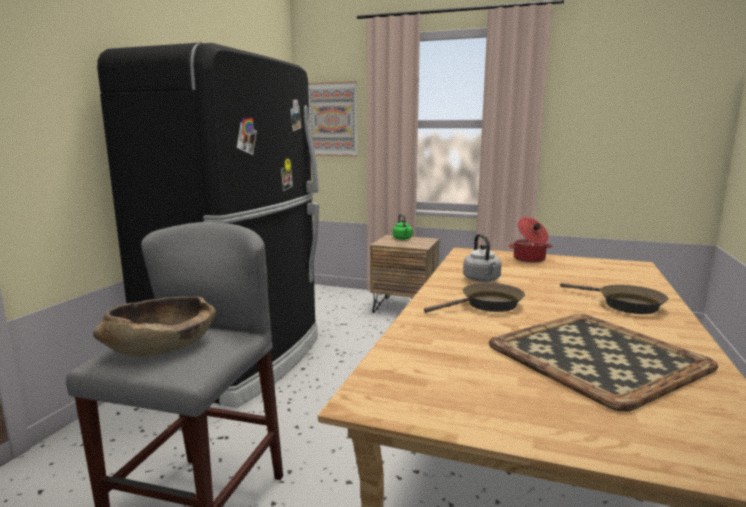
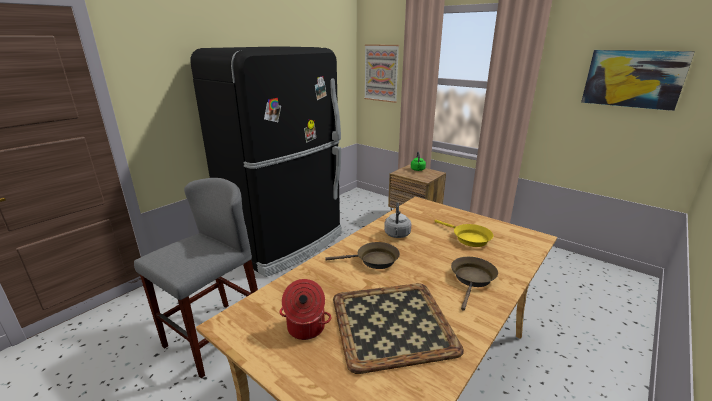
camera: 20 degrees right, 10 degrees up
brown bowl [93,296,216,357] -> none
cooking pot [509,217,552,263] -> cooking pot moved to [279,279,331,340]
brown frying pan [560,283,669,314] -> brown frying pan turned 135 degrees counterclockwise [451,257,498,311]
none -> yellow frying pan [435,220,493,247]
none -> picture [581,50,695,111]

